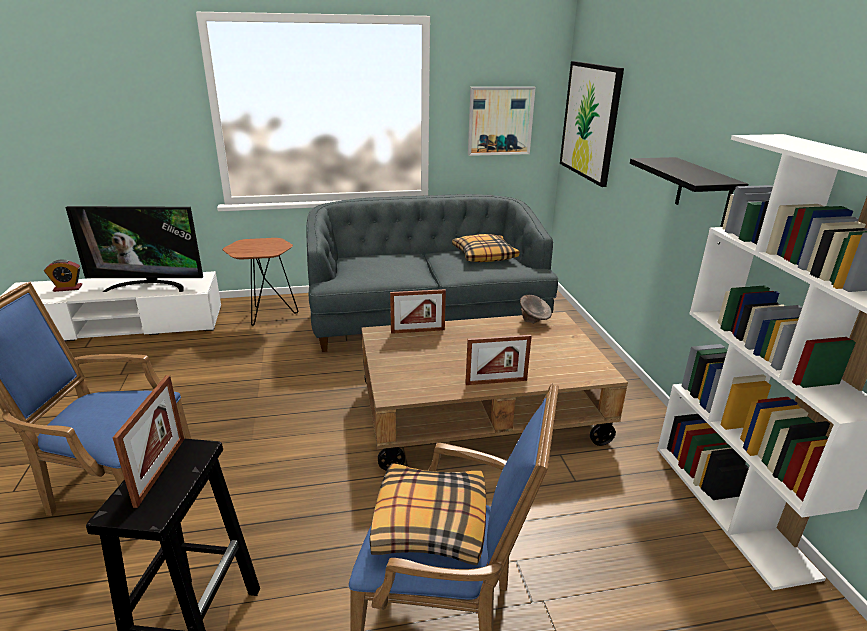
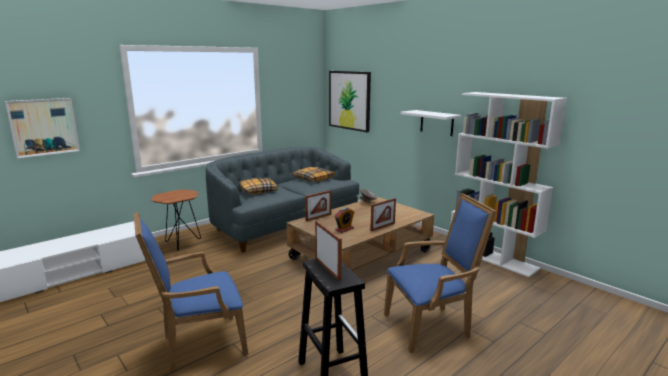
camera: 30 degrees left, 10 degrees down
alarm clock [44,260,82,292] -> alarm clock moved to [335,207,354,233]
television [66,206,203,292] -> none
pillow [369,463,486,565] -> pillow moved to [239,178,278,194]
picture [468,87,536,156] -> picture moved to [5,98,80,158]
black shelf [630,157,748,227] -> white shelf [400,110,461,136]

